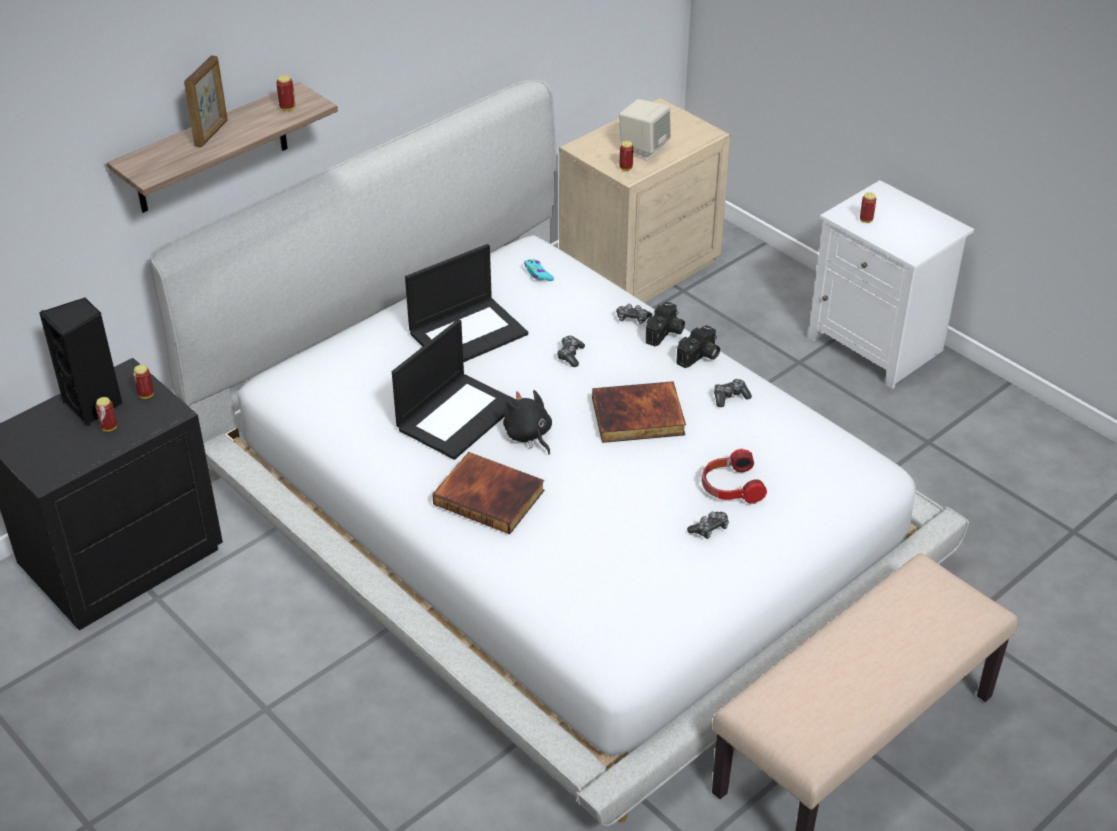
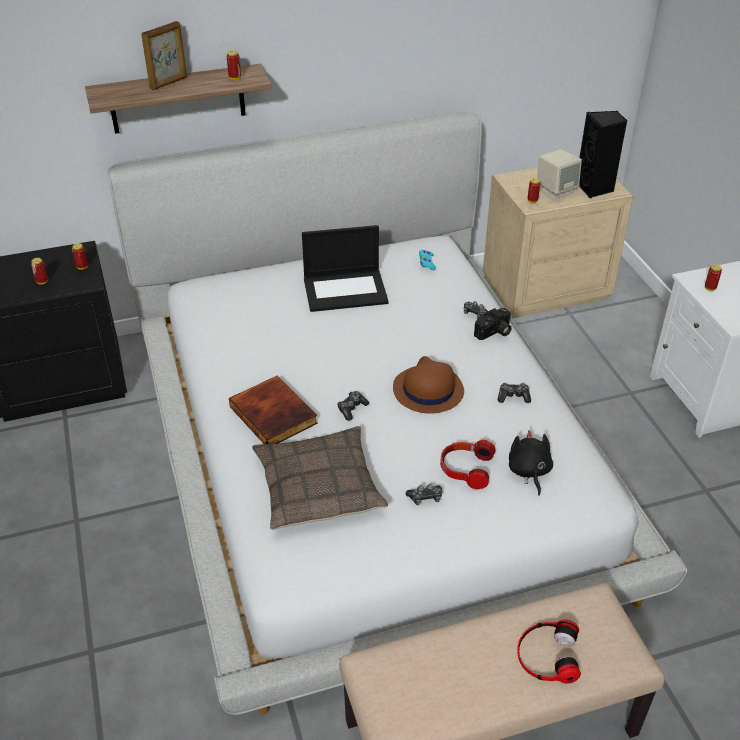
camera: 25 degrees right, 0 degrees up
black speaker [39,297,123,426] -> black speaker moved to [579,111,628,198]
laptop [392,319,516,460] -> none
black plush toy [503,390,552,455] -> black plush toy moved to [509,430,553,496]
game controller [557,336,585,367] -> game controller moved to [337,391,369,421]
book [592,381,686,443] -> brown hat [393,356,464,414]
camera [676,325,720,368] -> none
none -> pillow [252,426,388,530]
none -> headphones [517,620,581,683]

